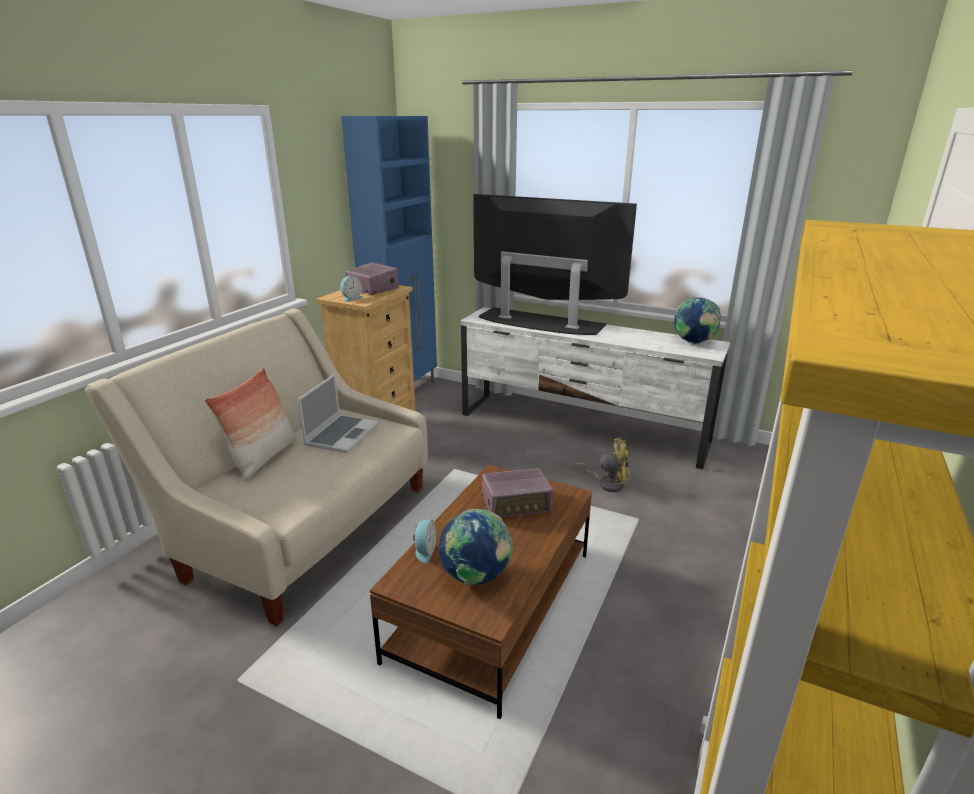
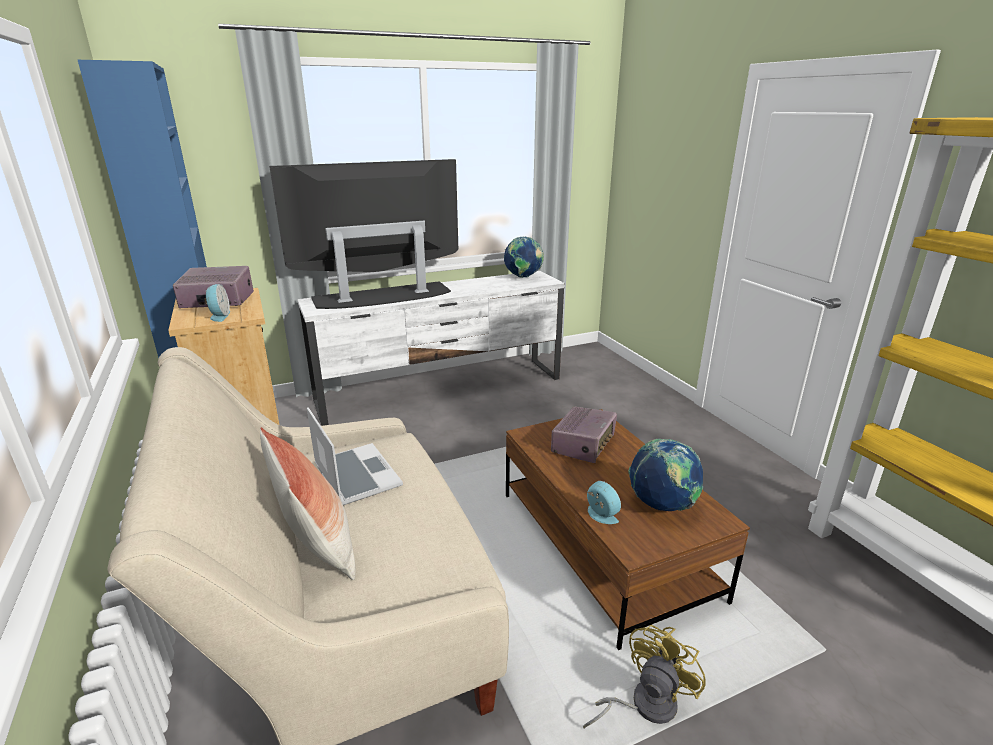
camera: 50 degrees left, 0 degrees up
yellow fan [570,438,631,492] -> yellow fan moved to [583,625,706,729]

